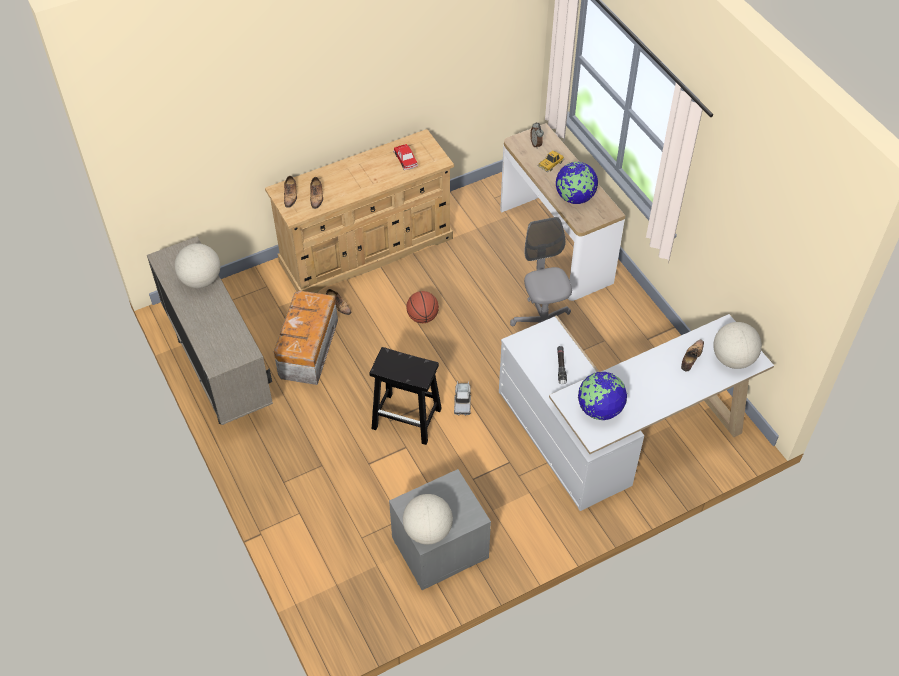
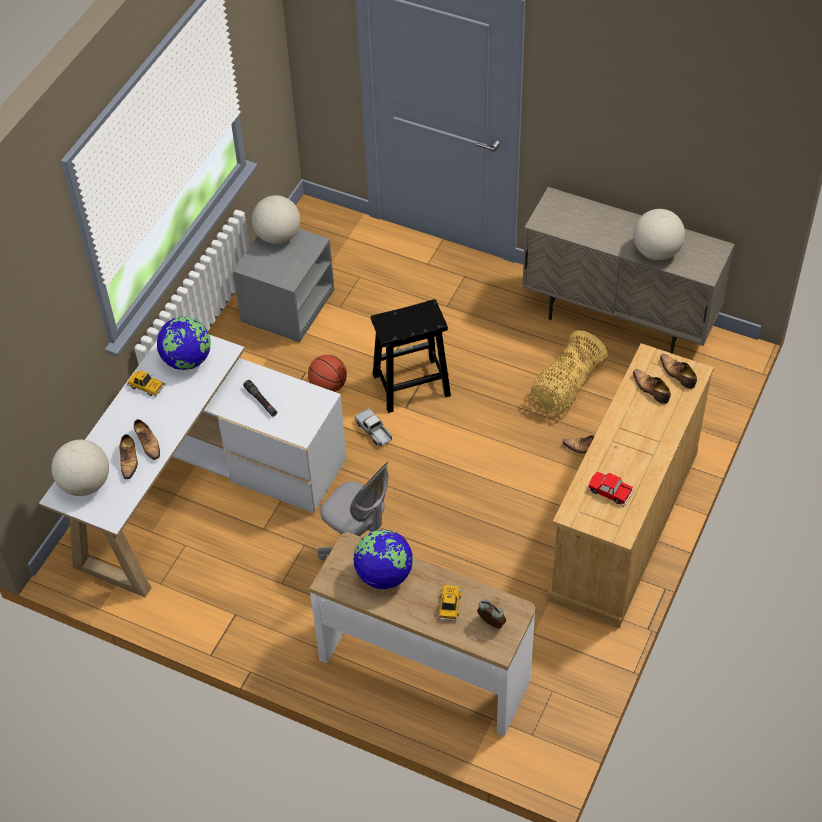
camera: 145 degrees right, 0 degrees up
storage box [274,290,338,385] -> basket [531,330,608,414]
basketball [406,291,439,323] -> basketball moved to [308,355,347,392]
none -> toy car [127,370,165,397]
none -> shoe [134,419,160,460]

